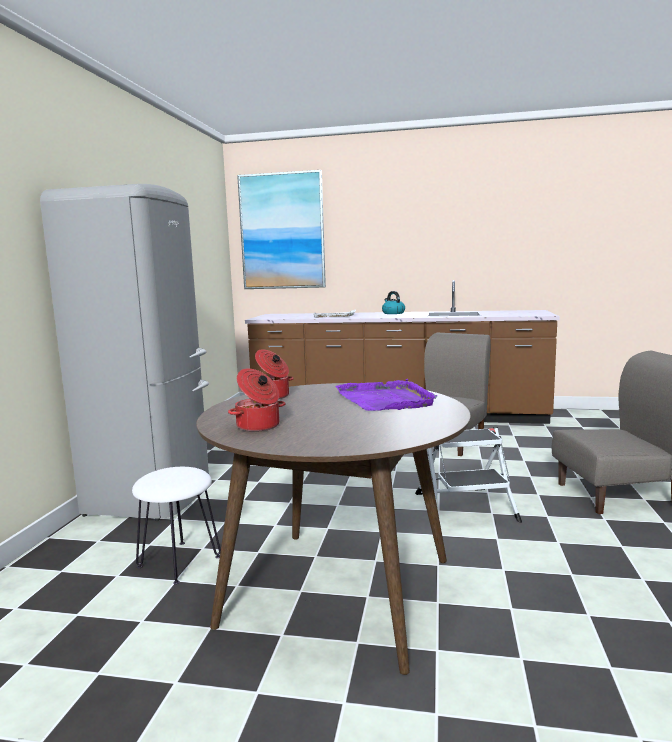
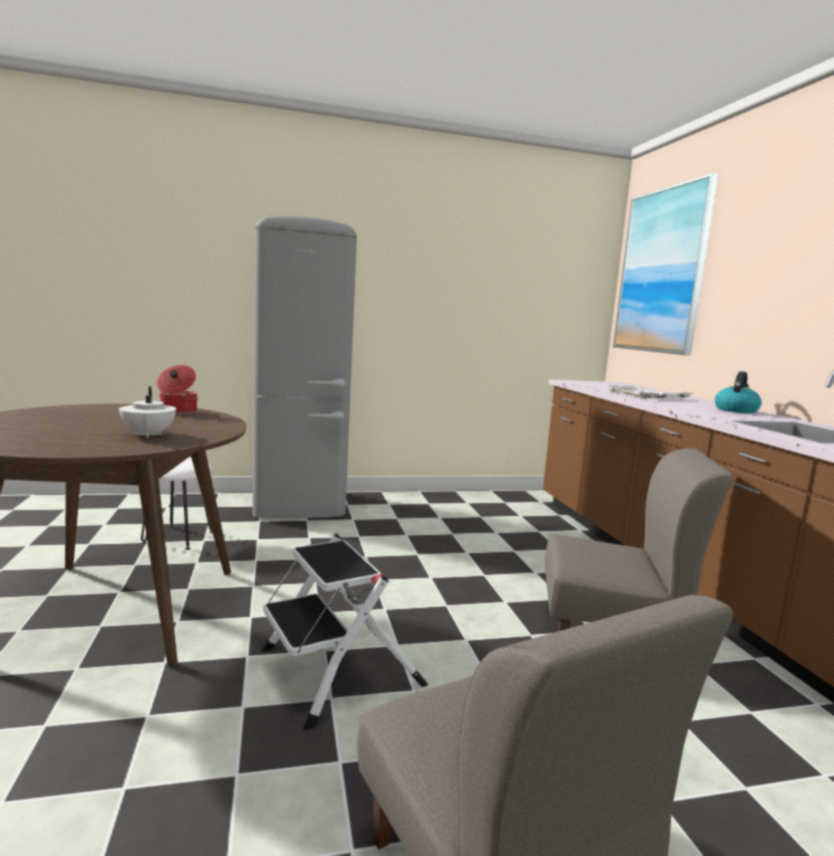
camera: 65 degrees right, 0 degrees up
cooking pot [228,368,286,432] -> none
purple tray [335,379,437,411] -> white teapot [119,386,176,438]

